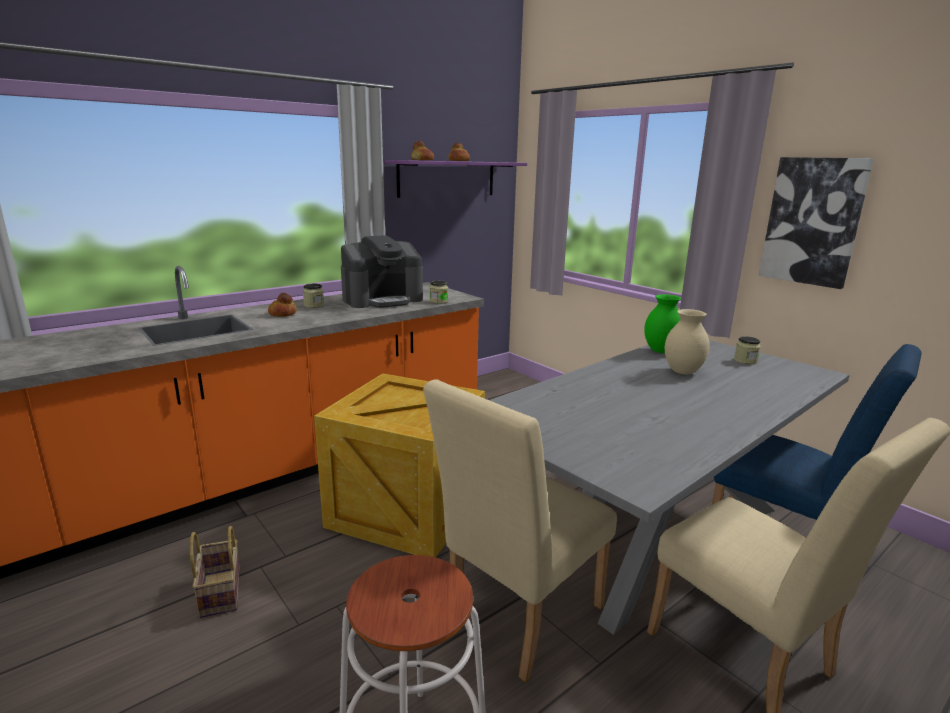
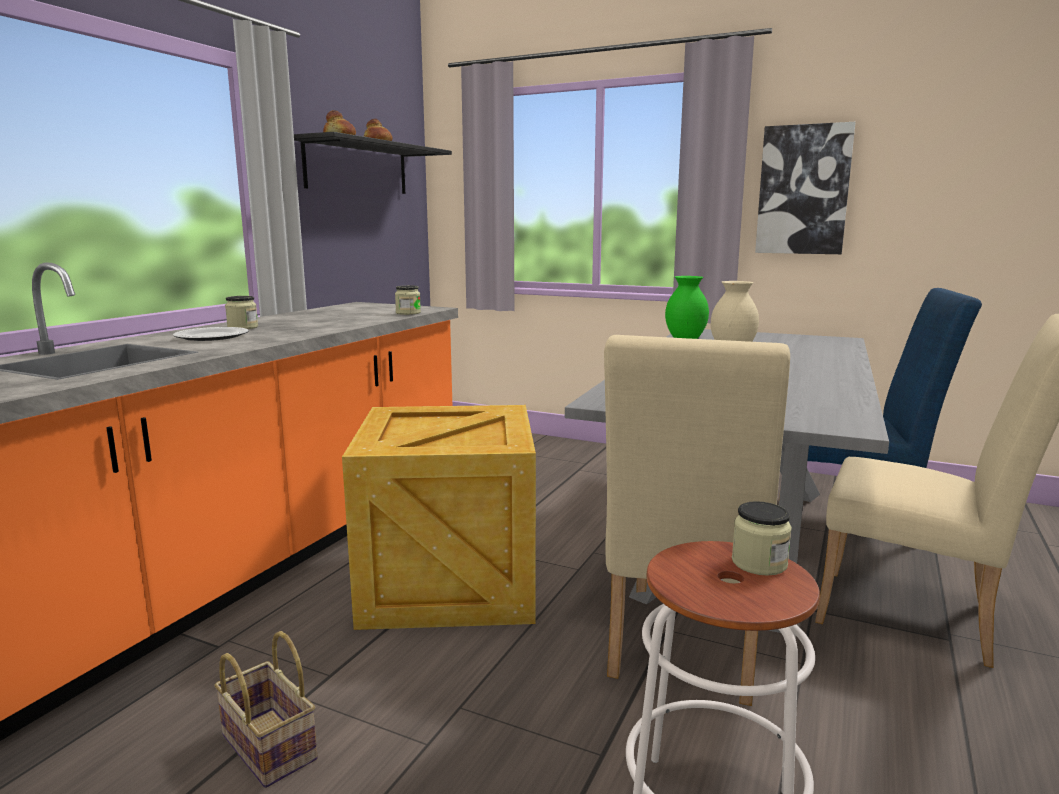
camera: 25 degrees left, 5 degrees down
bread [268,293,297,317] -> plate [173,327,249,341]
coffee machine [341,235,423,308] -> none
purple shelf [384,160,527,198] -> black shelf [294,132,452,194]
jar [734,336,761,364] -> jar moved to [732,501,792,575]

